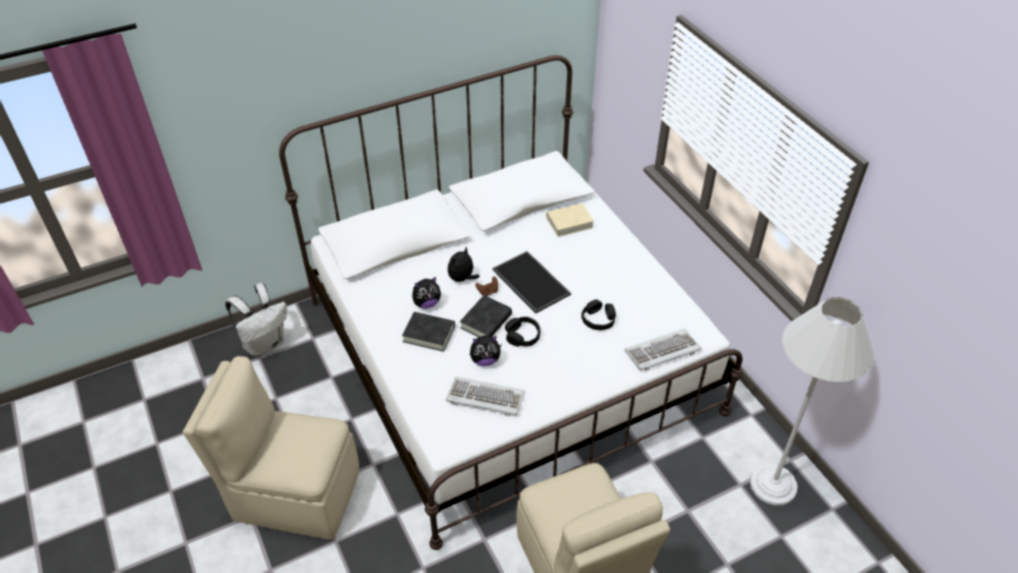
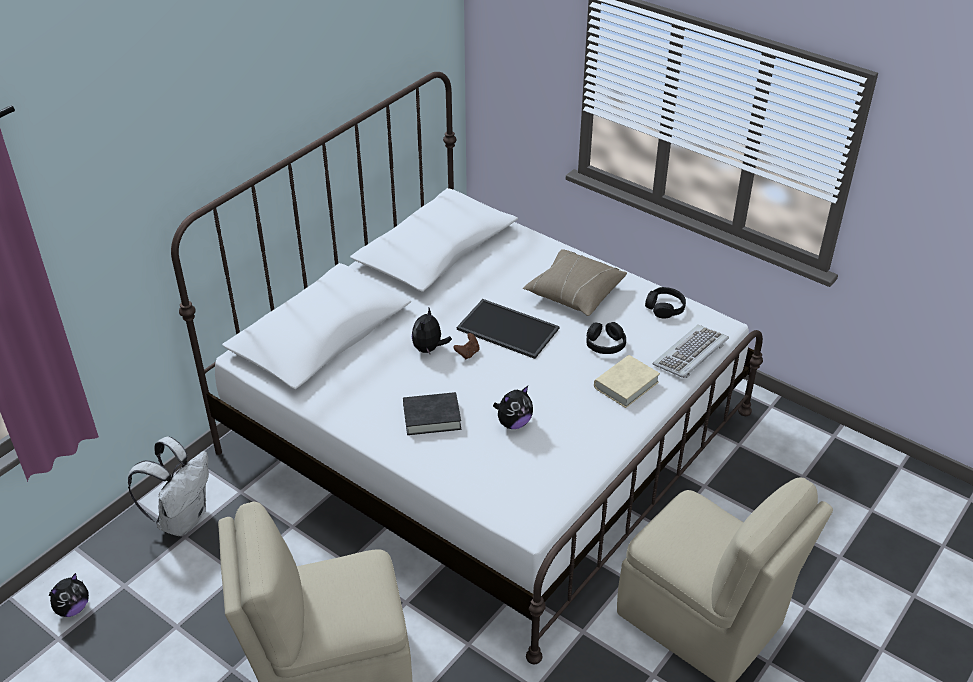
camera: 25 degrees left, 5 degrees down
plush toy [412,277,441,309] -> plush toy moved to [49,573,89,617]
keyboard [446,377,525,416] -> none
black book [460,295,512,337] -> none
black headphones [505,317,540,346] -> black headphones moved to [645,287,686,318]
beige book [546,203,594,237] -> beige book moved to [594,355,660,408]
white floor lamp [750,297,874,506] -> none
none -> beige pillow [523,249,627,316]

